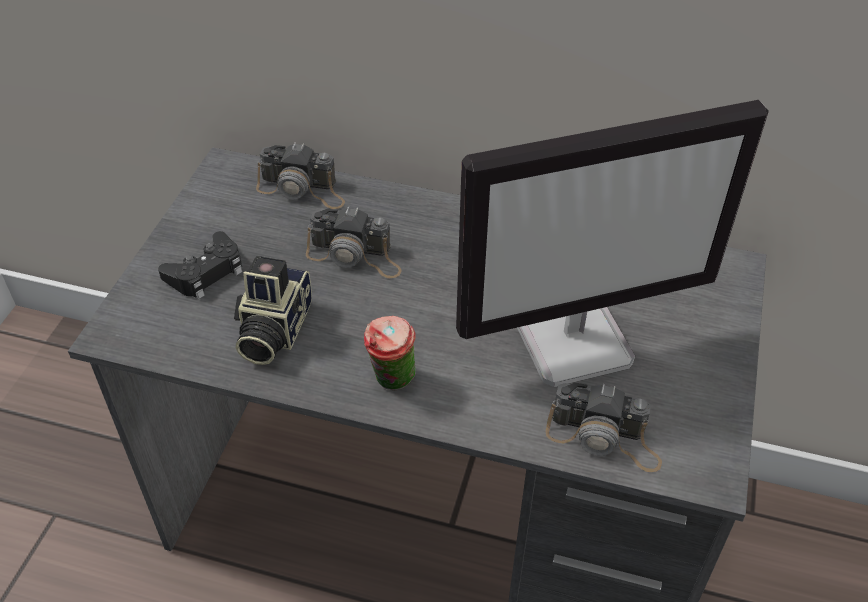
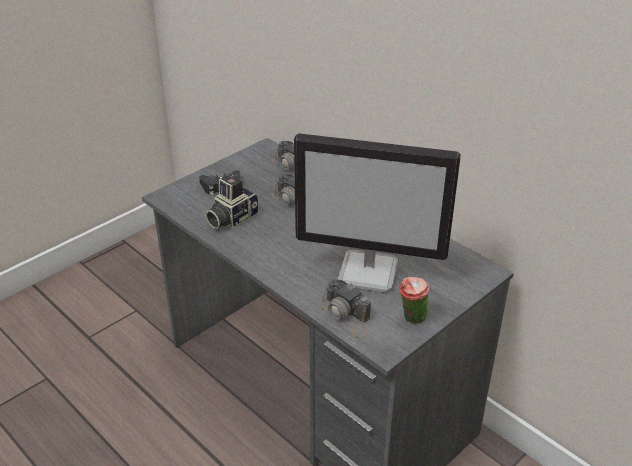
camera: 30 degrees right, 10 degrees down
cup [364,316,416,390] -> cup moved to [399,277,430,324]

